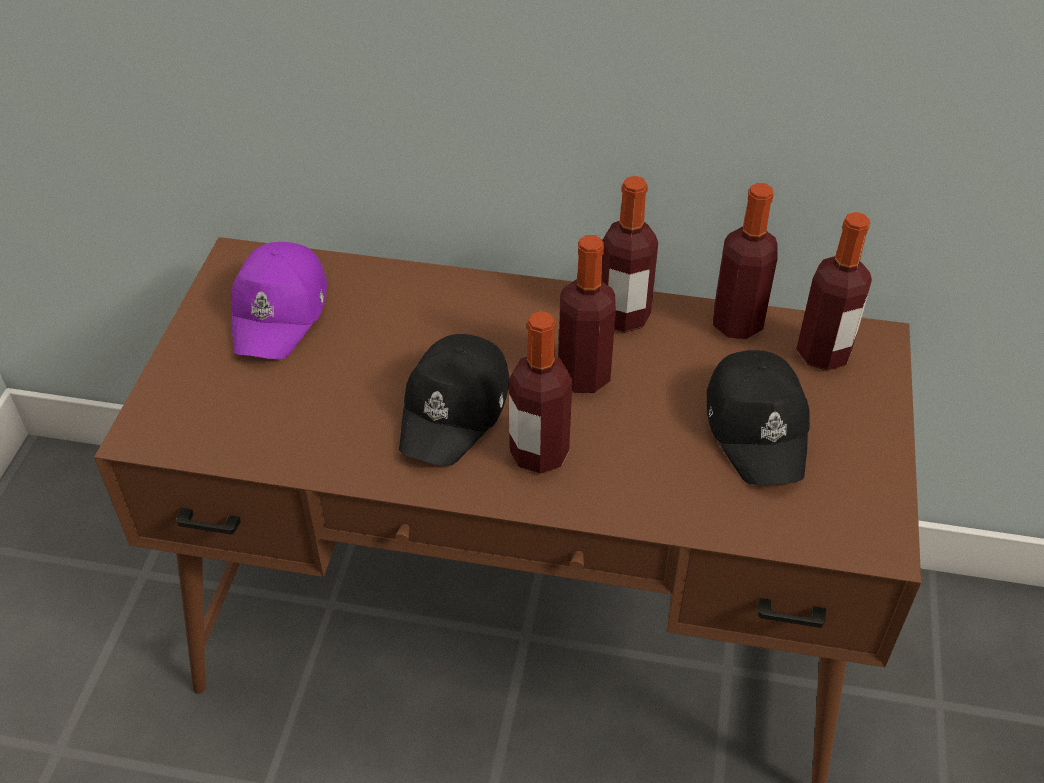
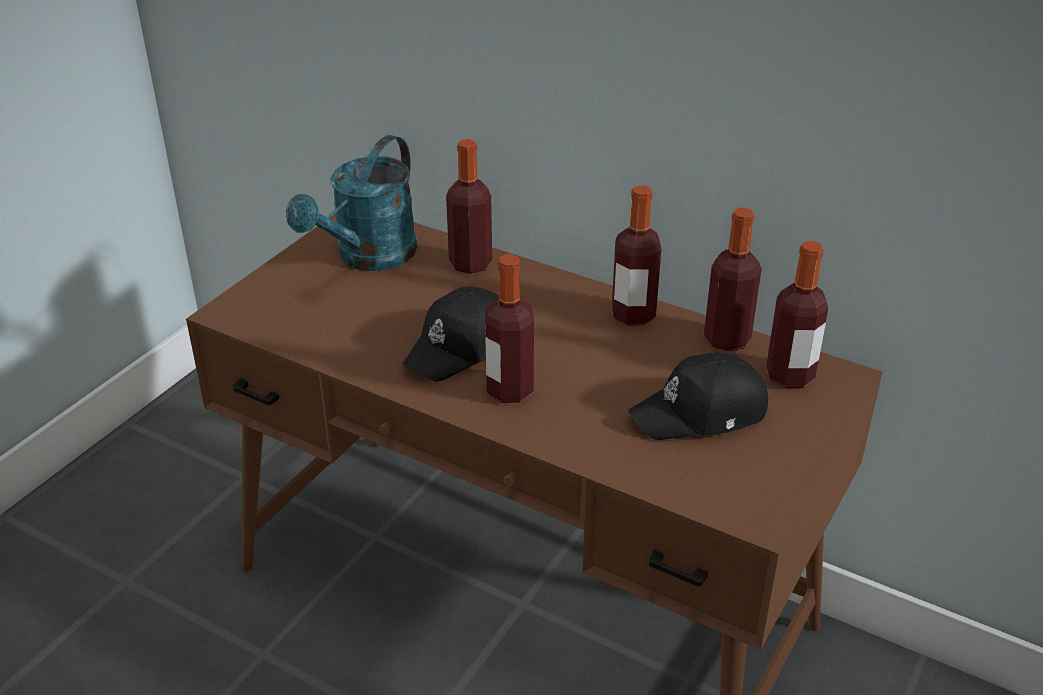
camera: 20 degrees right, 10 degrees down
purple cap [231,242,327,359] -> turquoise watering can [286,135,417,271]
bottle [558,235,616,393] -> bottle moved to [446,139,492,274]
black cap [707,350,810,485] -> black cap turned 60 degrees clockwise [629,352,768,440]

